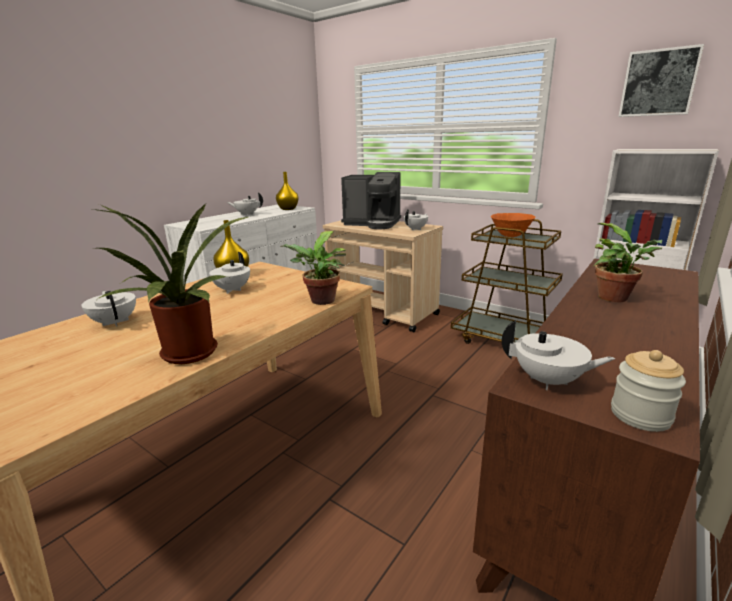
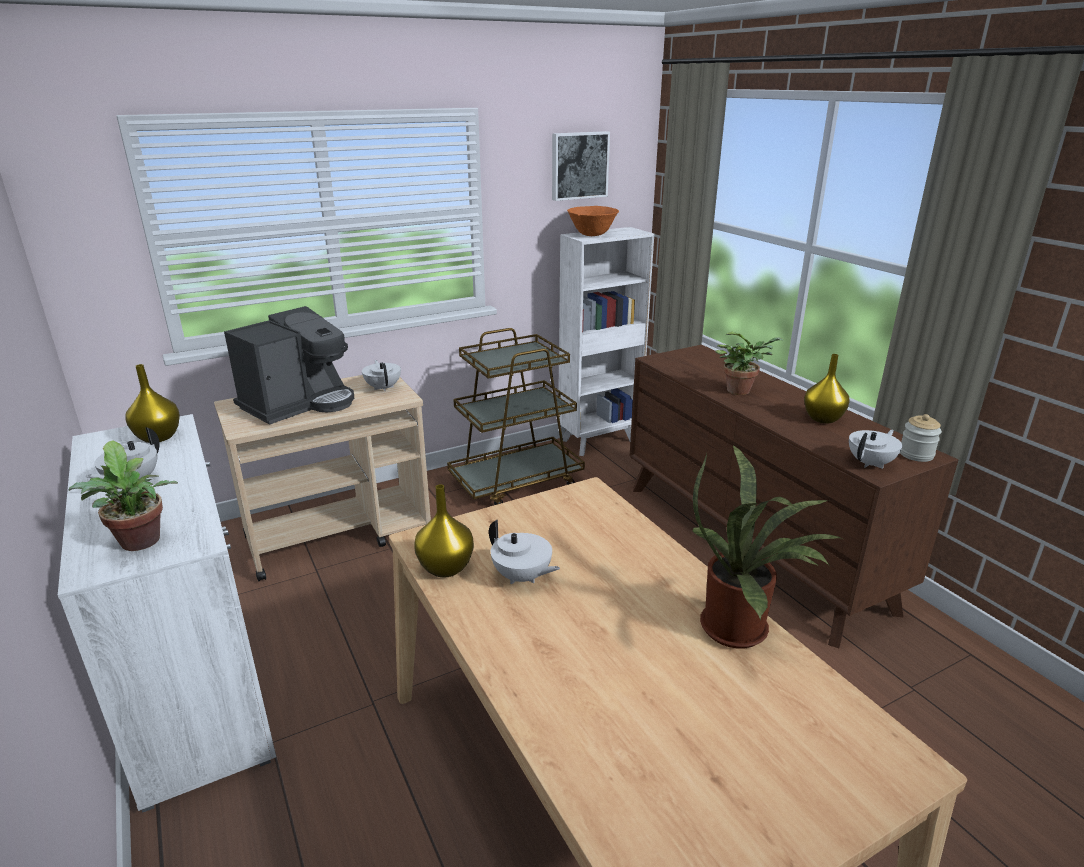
camera: 65 degrees left, 5 degrees up
white teapot [81,291,136,327] -> none
potted plant [281,231,346,305] -> potted plant moved to [68,440,178,551]
orange bowl [491,213,535,237] -> orange bowl moved to [567,206,619,236]
none -> yellow vase [804,354,850,423]

